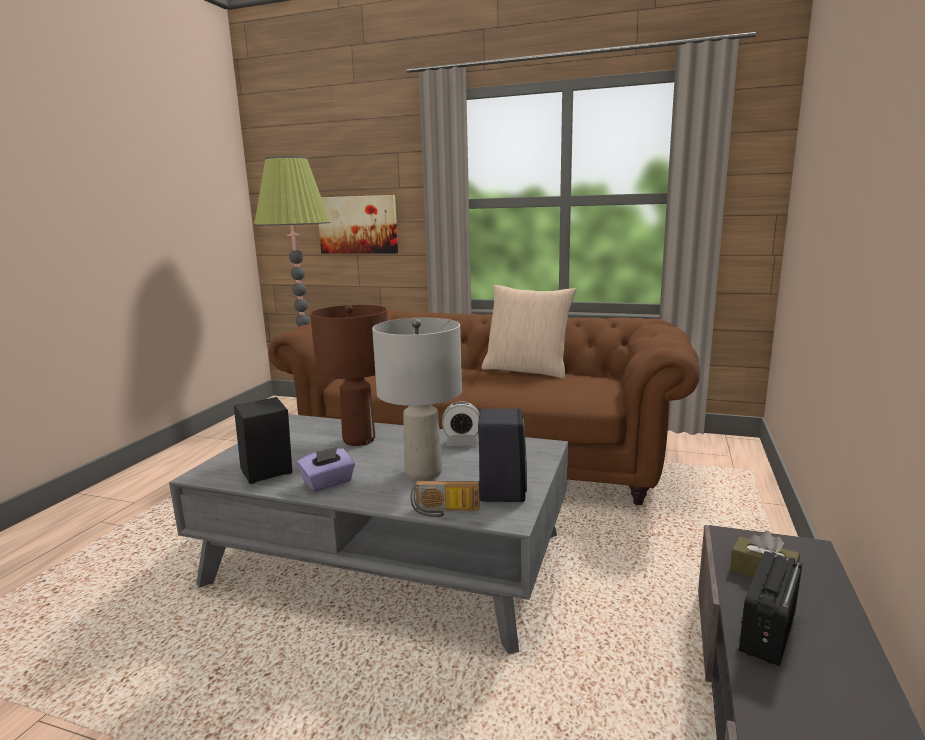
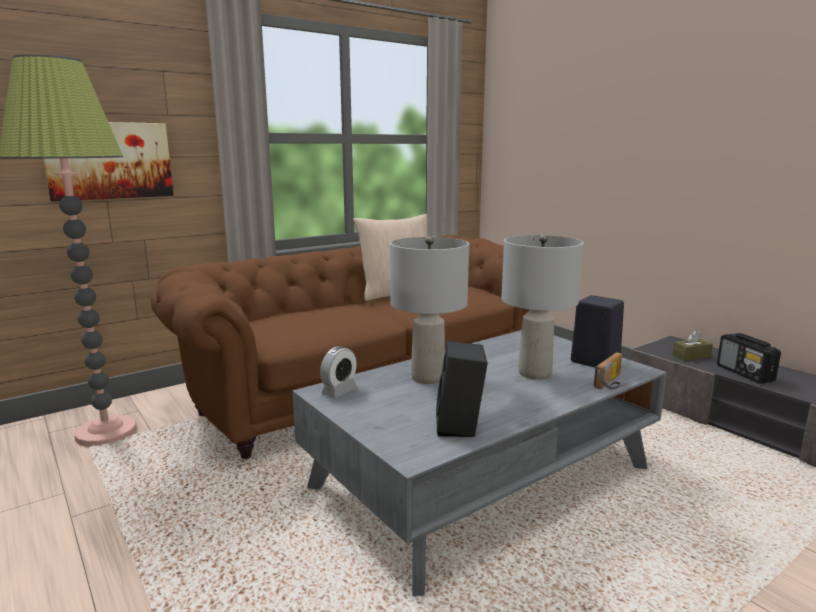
camera: 55 degrees left, 0 degrees up
purple tissue box [297,447,355,492] -> none
brown table lamp [310,305,388,446] -> grey table lamp [390,236,469,384]
alarm clock [442,401,480,446] -> alarm clock moved to [320,346,357,398]

